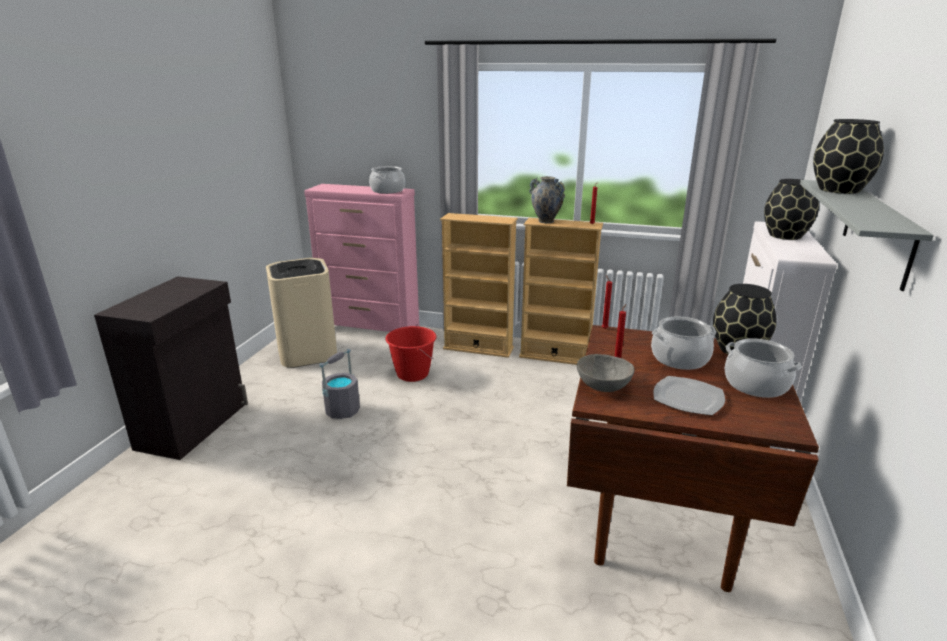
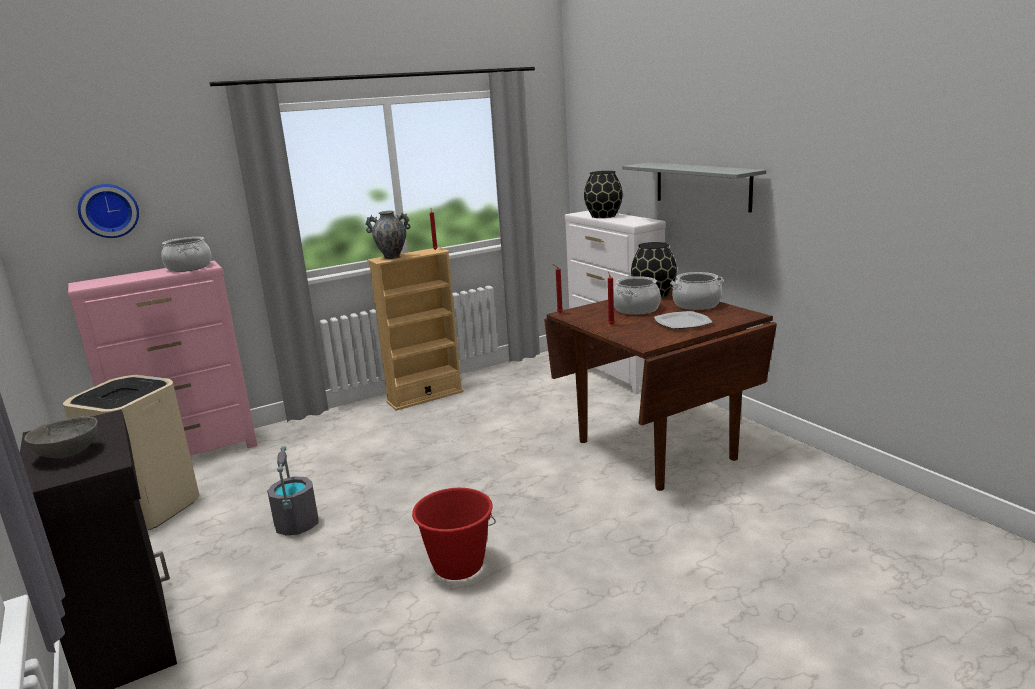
camera: 45 degrees left, 5 degrees down
red bucket [385,326,437,382] -> red bucket moved to [412,488,496,580]
beige bookcase [440,213,518,358] -> none
grey bowl [577,354,634,392] -> grey bowl moved to [24,416,98,458]
black vase [813,119,884,194] -> none
none -> wall clock [78,184,139,238]

